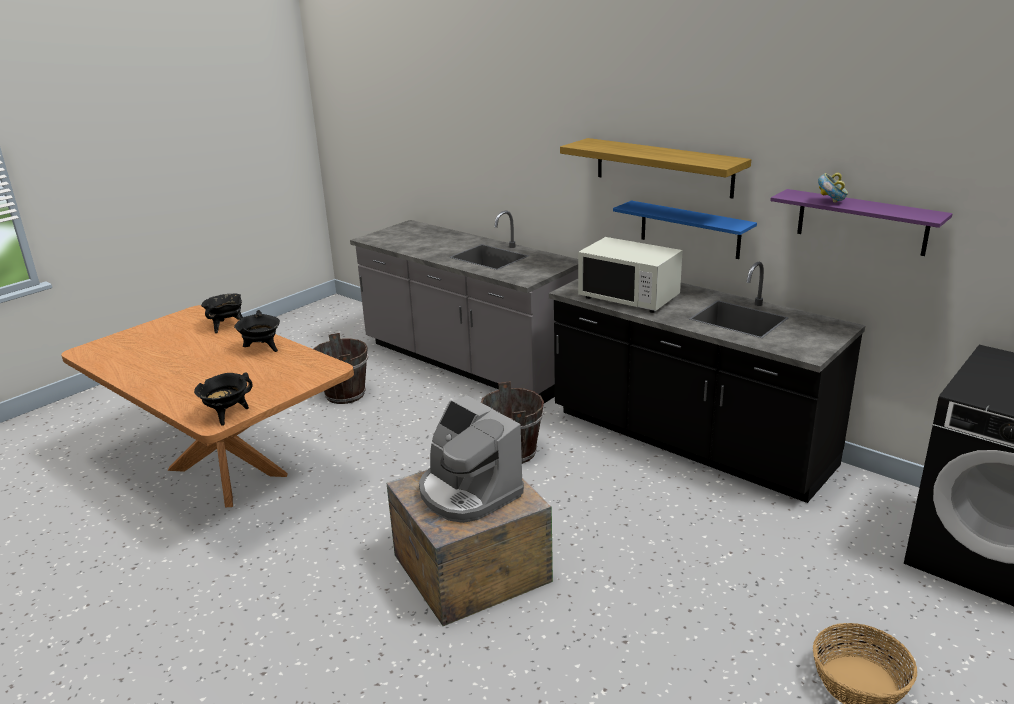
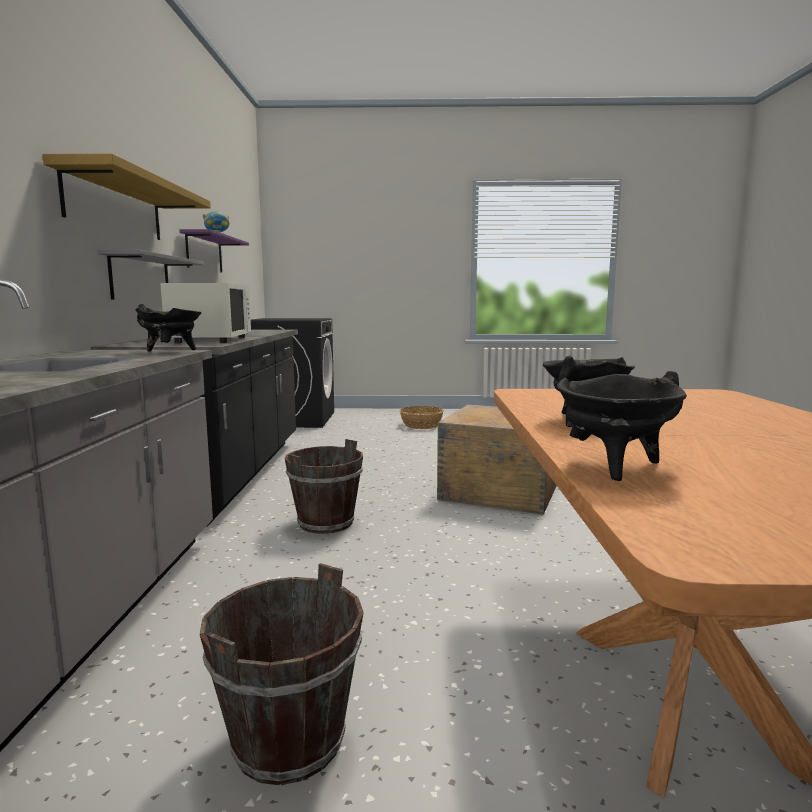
camera: 130 degrees left, 15 degrees down
black cooking pot [194,373,253,426] -> black cooking pot moved to [135,304,202,352]
coffee machine [419,395,524,523] -> none
blue shelf [613,201,757,259] -> grey shelf [97,249,204,299]

